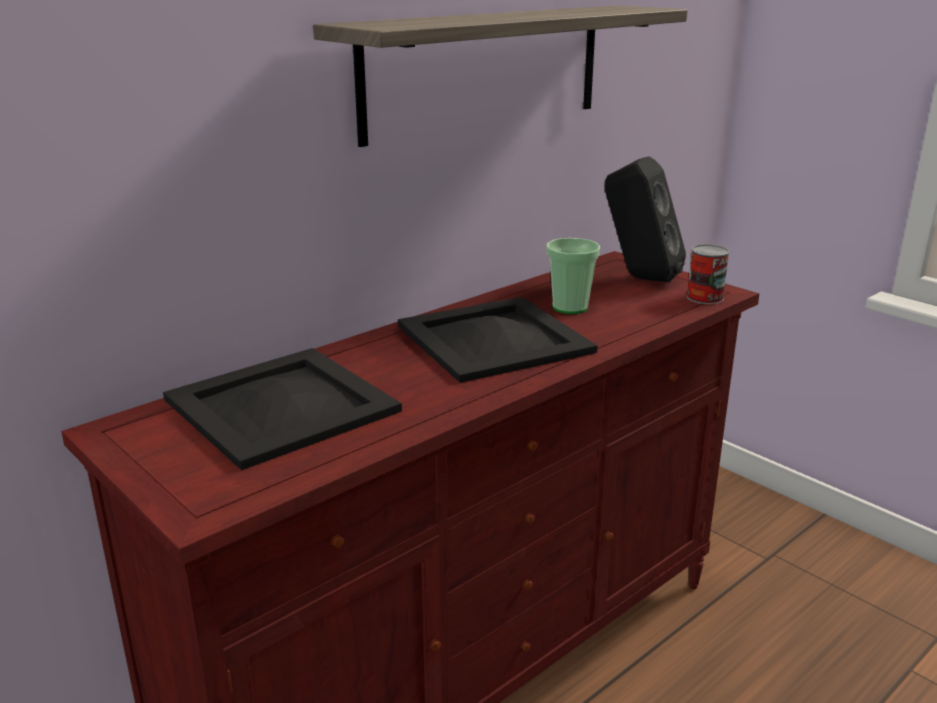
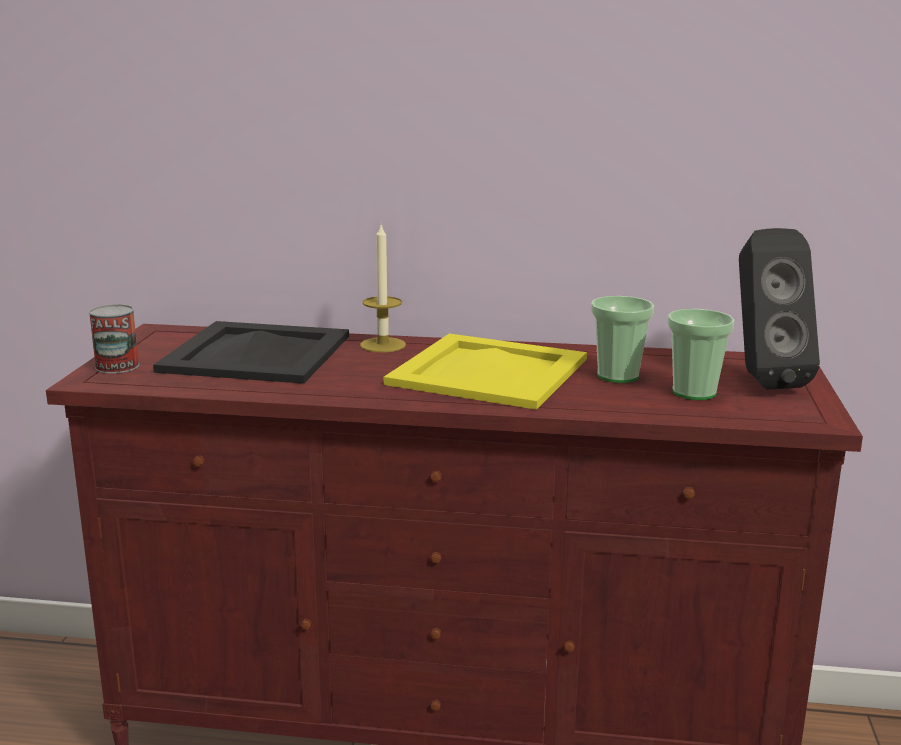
camera: 50 degrees right, 5 degrees down
shelf [313,5,687,147] -> none
black tray [398,297,597,383] -> yellow tray [384,334,587,410]
can [687,244,730,304] -> can moved to [89,304,139,374]
none -> candle [360,225,406,352]
none -> cup [667,309,735,400]

